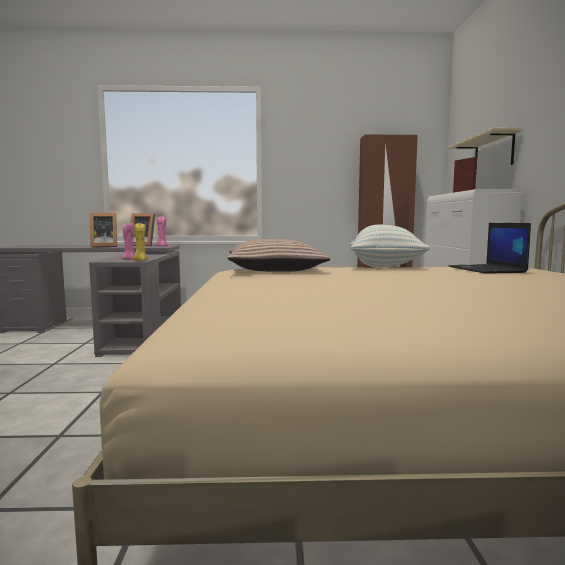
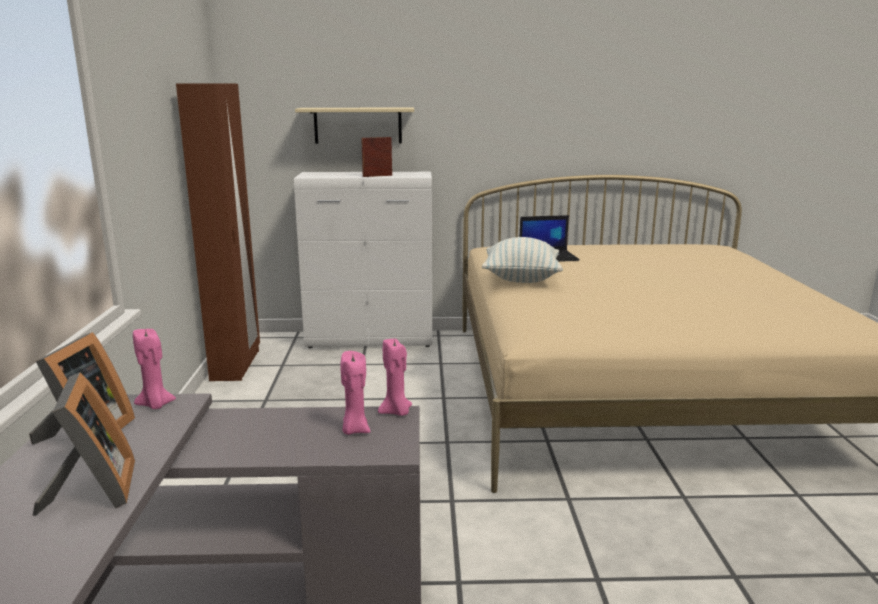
camera: 90 degrees left, 10 degrees up
yellow candle [134,223,148,261] -> pink candle [378,338,412,416]
pillow [227,239,330,272] -> none

